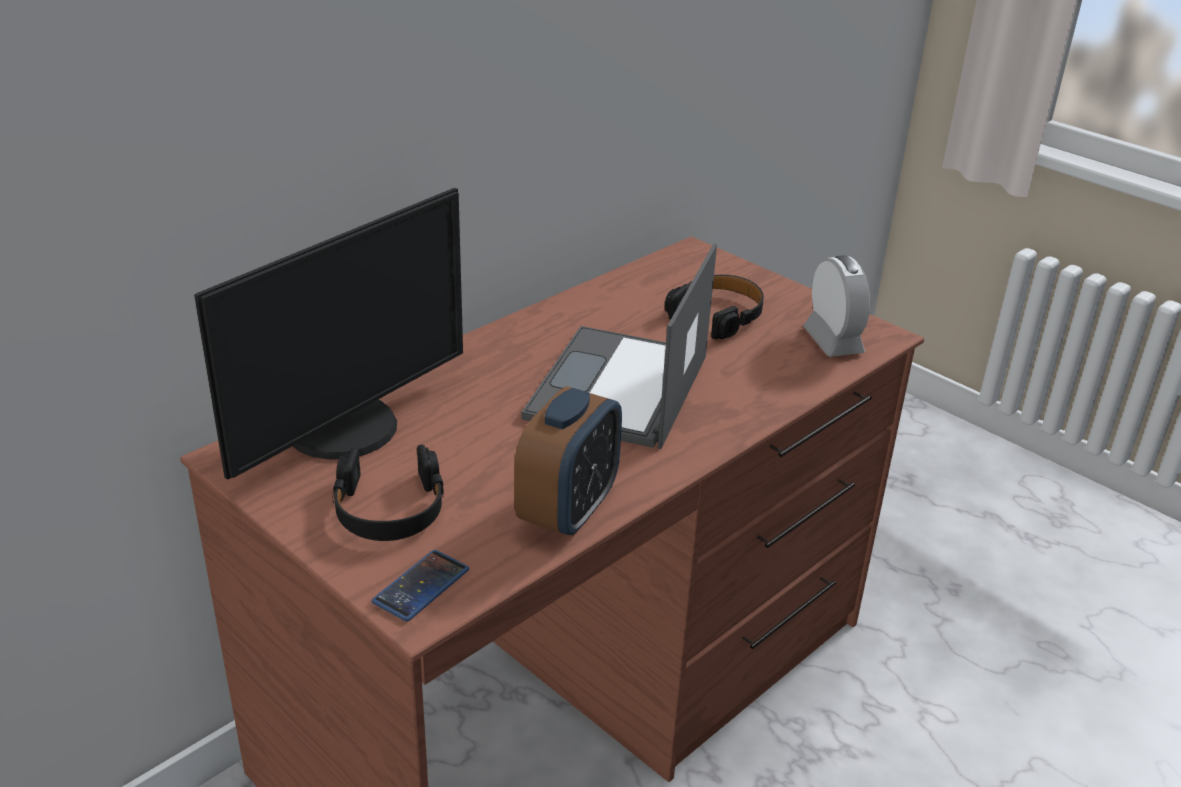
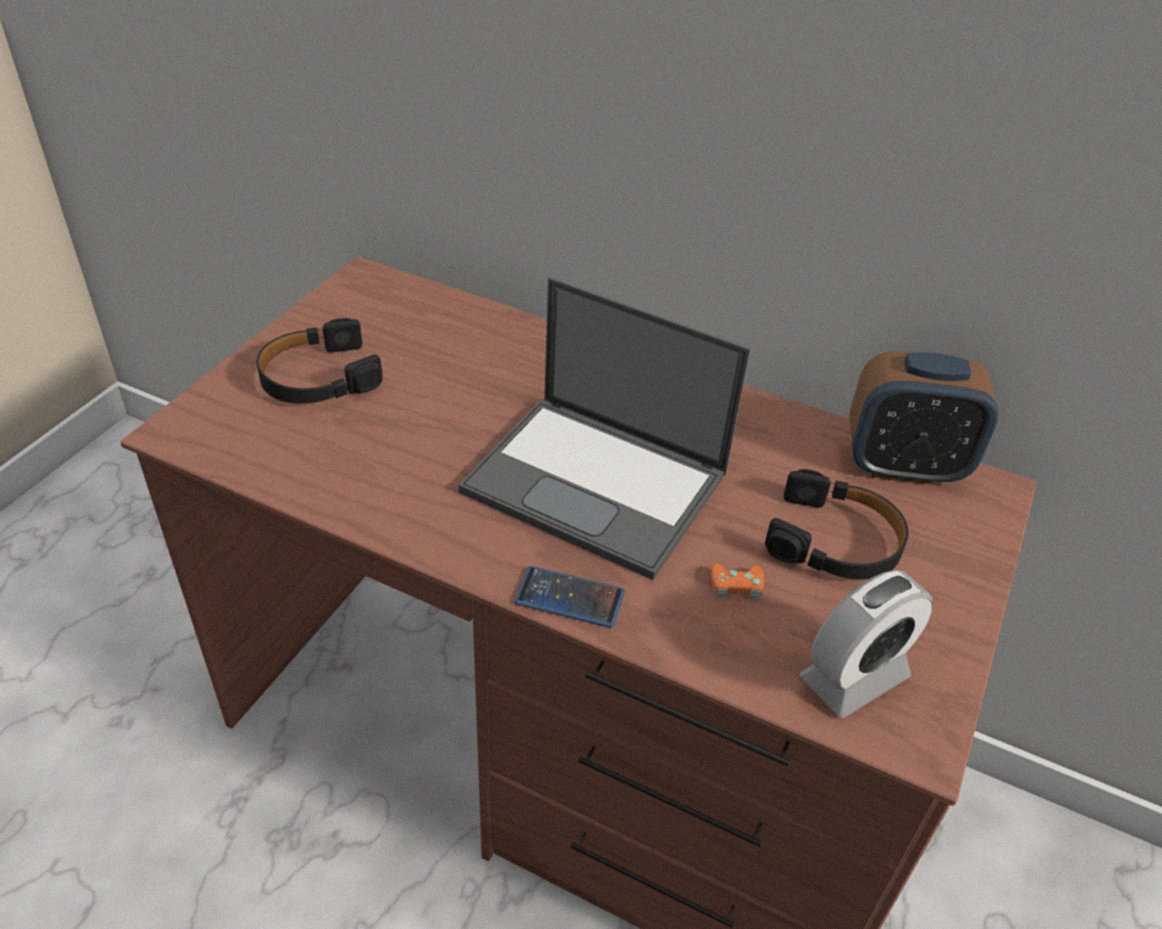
camera: 70 degrees right, 10 degrees up
monitor [194,188,463,480] -> none
phone [372,550,469,622] -> phone moved to [514,566,625,628]
alarm clock [514,386,622,537] -> alarm clock moved to [849,351,998,486]
laptop [521,243,717,449] -> laptop turned 150 degrees counterclockwise [458,277,751,580]
none -> orange game controller [682,563,809,651]

